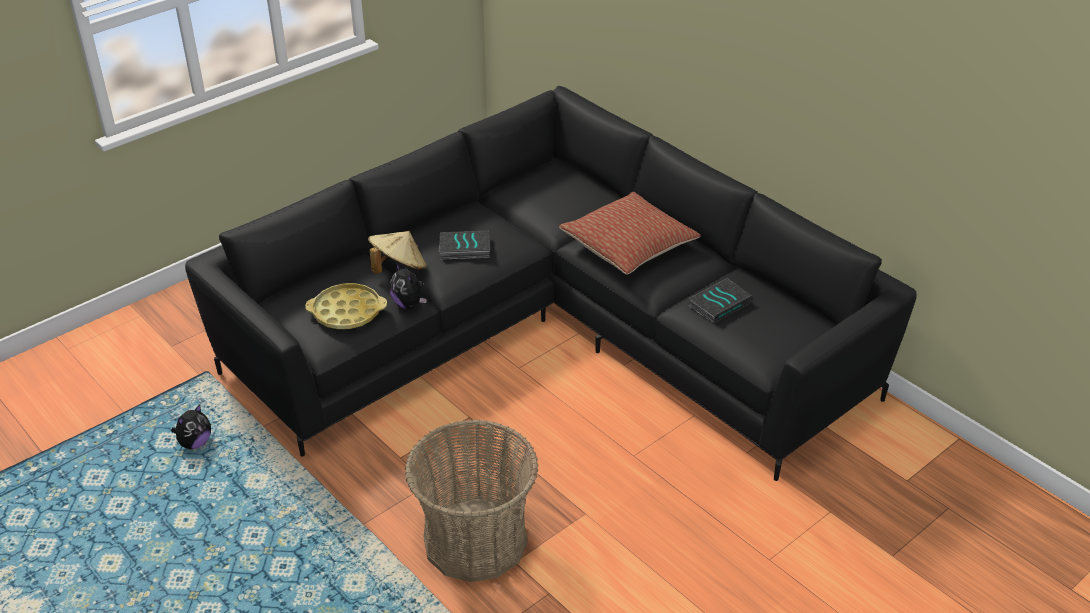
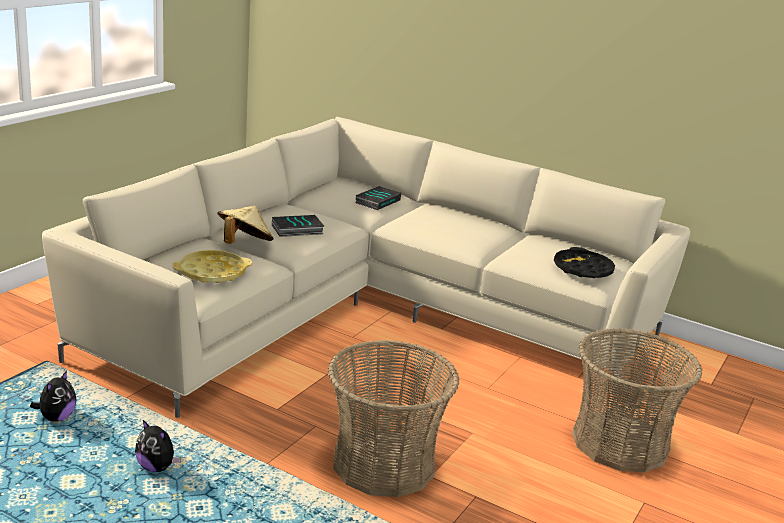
camera: 20 degrees left, 15 degrees down
black sofa [185,86,917,481] -> beige sofa [42,117,690,418]
plush toy [390,263,427,309] -> plush toy moved to [135,420,181,472]
pillow [559,192,701,275] -> none
book [689,278,752,323] -> book moved to [355,186,401,210]
none -> black tray [554,247,615,278]
none -> basket [572,328,702,472]

